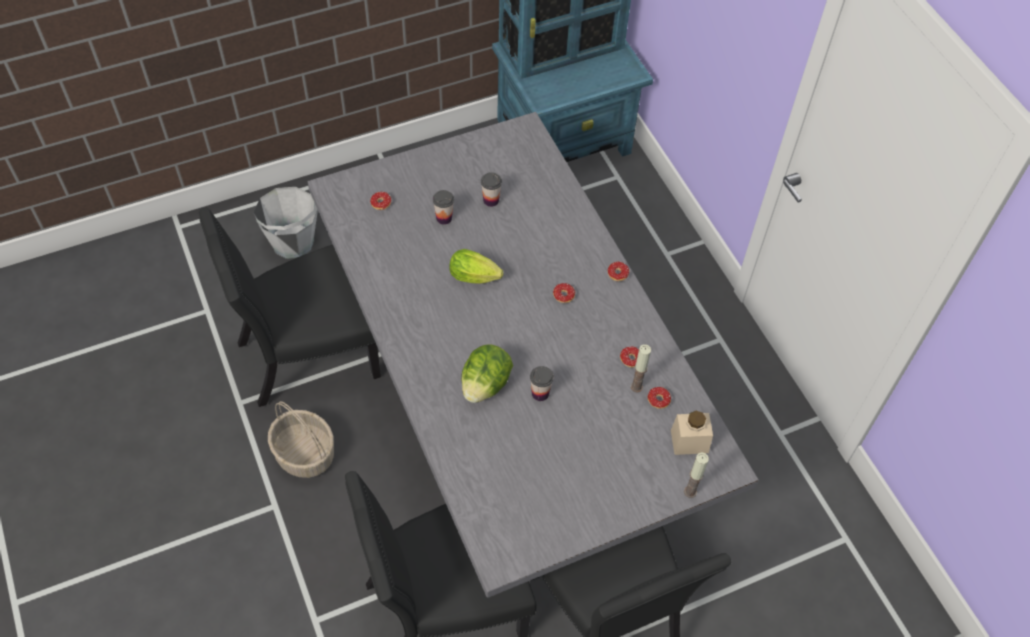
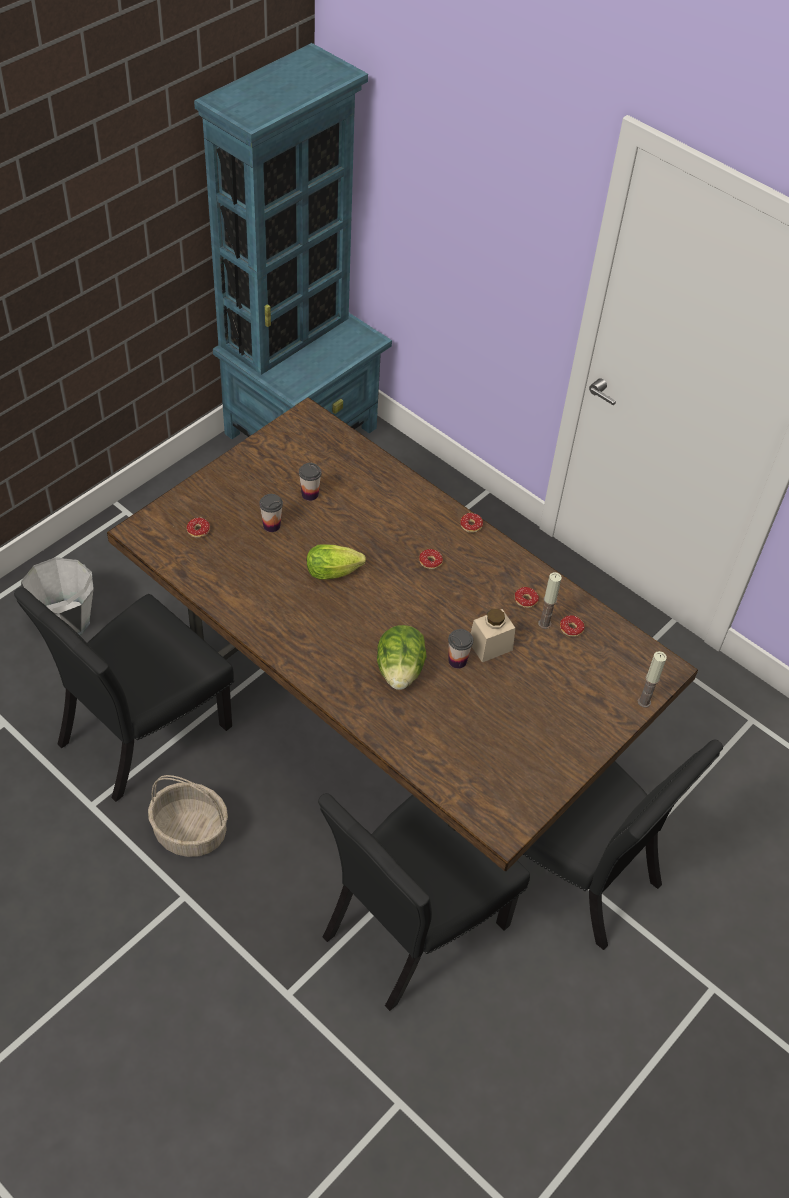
camera: 25 degrees left, 5 degrees down
grey dining table [308,112,759,598] -> brown dining table [107,397,698,871]
beige jar [671,411,713,455] -> beige jar moved to [471,609,515,663]

